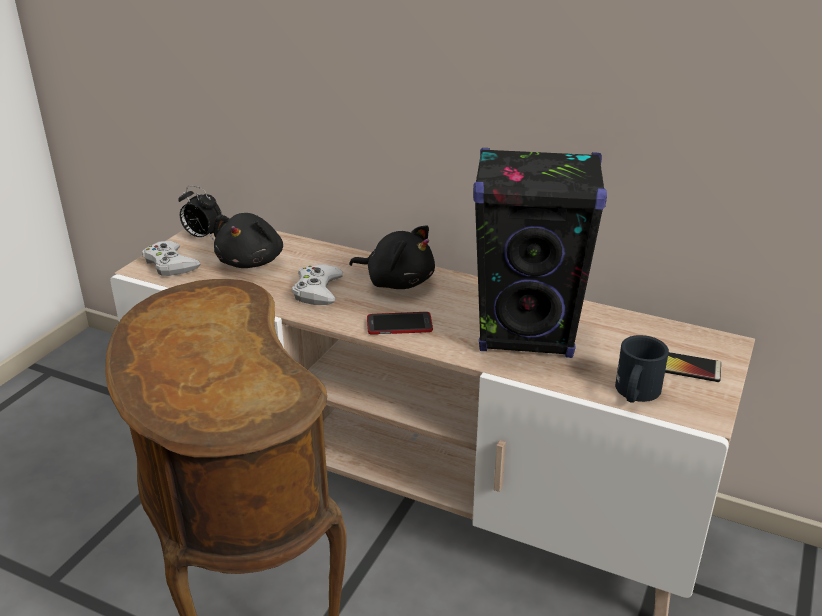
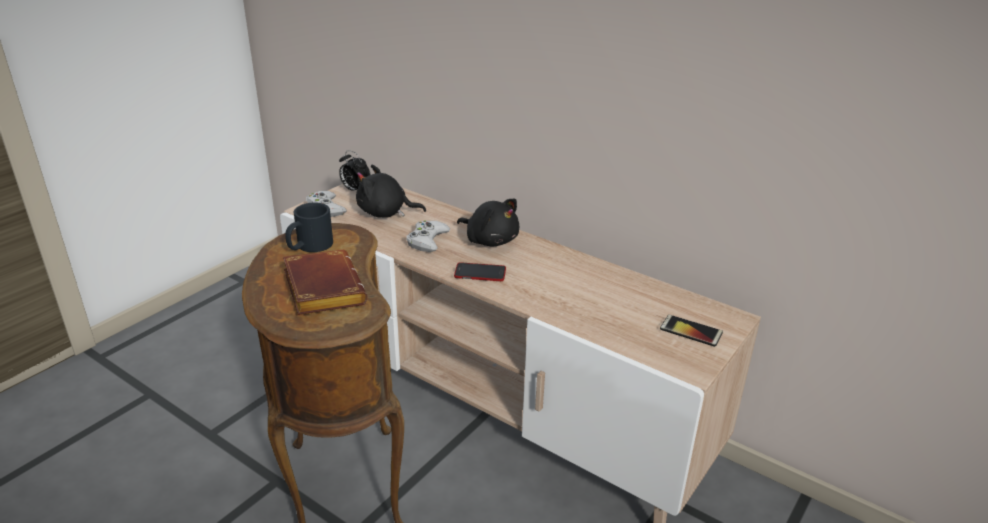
camera: 10 degrees right, 0 degrees up
black plush toy [213,213,283,268] -> black plush toy turned 75 degrees clockwise [356,165,426,218]
black speaker [473,148,607,358] -> none
black mug [615,335,669,403] -> black mug moved to [285,202,333,252]
none -> brown book [283,250,367,315]

